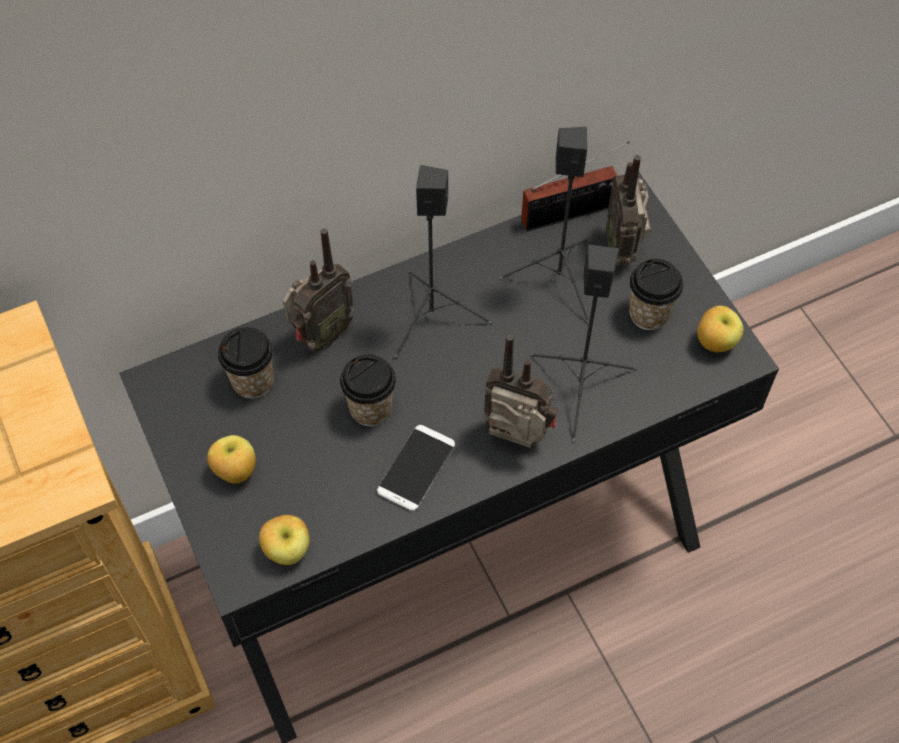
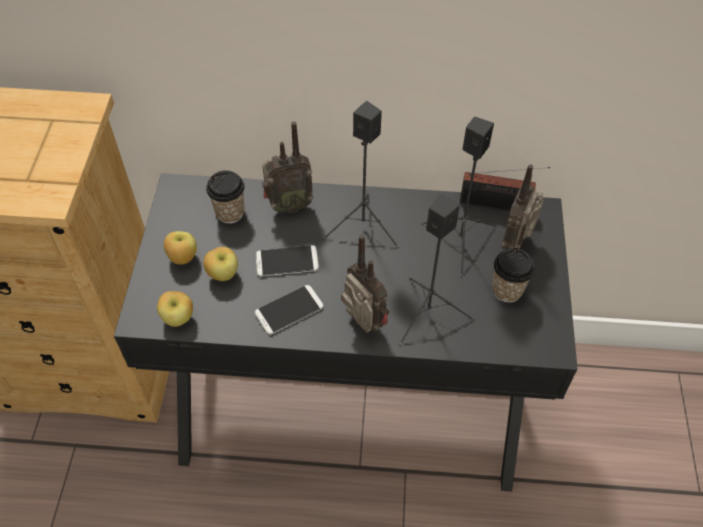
camera: 30 degrees right, 5 degrees down
cup [340,354,396,426] -> phone [256,245,319,277]
apple [697,306,743,352] -> apple moved to [203,247,238,281]

